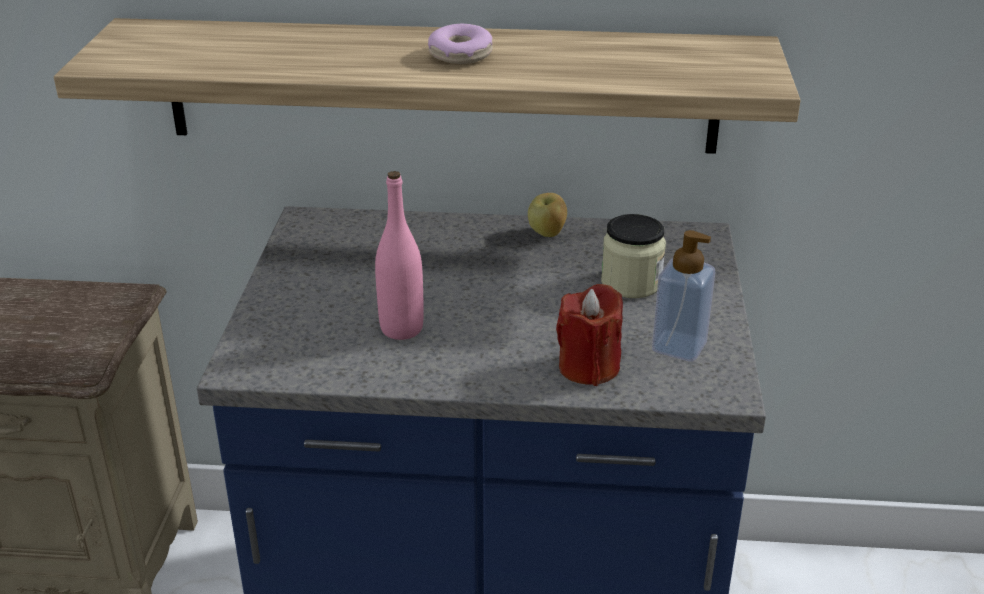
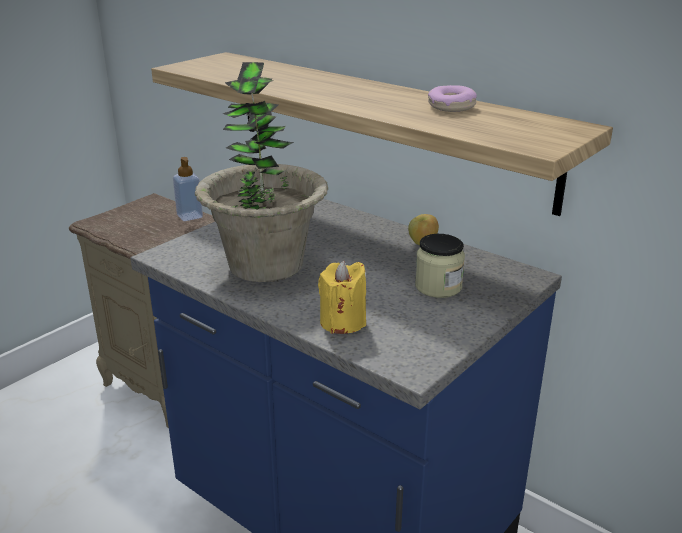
camera: 35 degrees right, 5 degrees down
pink bottle [375,171,424,340] -> potted plant [195,62,328,282]
donut [428,24,493,64] -> donut moved to [428,85,477,112]
red candle [556,284,623,386] -> yellow candle [318,261,366,334]
soap dispenser [652,230,715,362] -> soap dispenser moved to [173,157,203,221]

